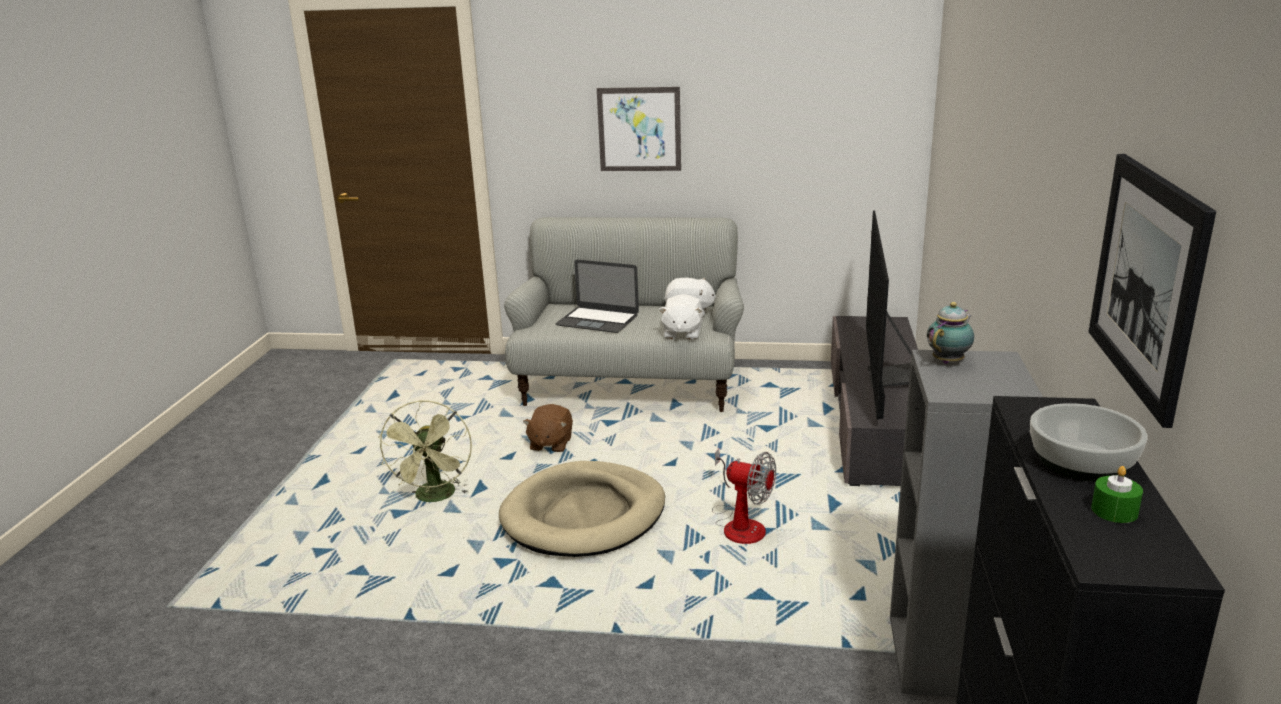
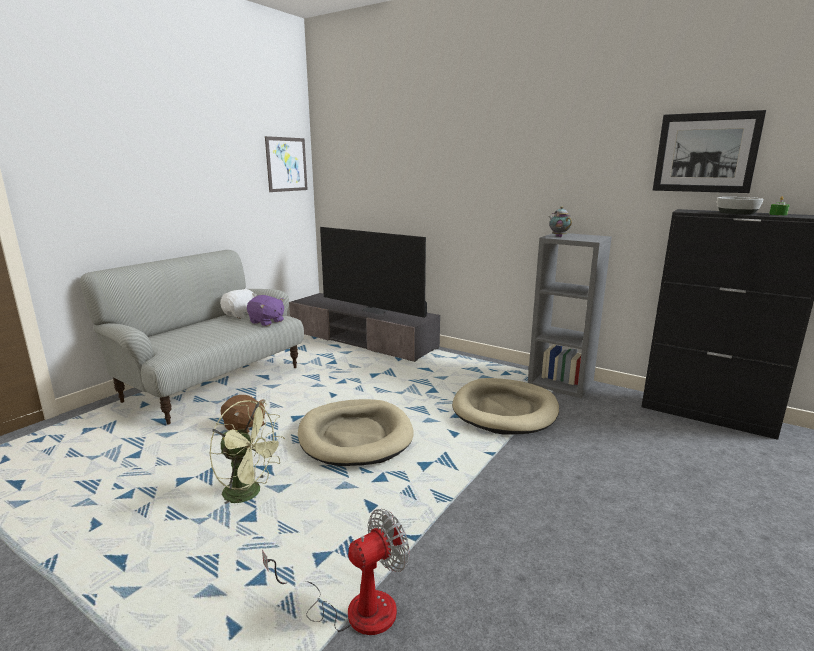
camera: 65 degrees left, 5 degrees down
laptop [556,260,639,333] -> none
picture [597,87,681,171] -> picture moved to [265,136,308,192]
white plush toy [659,294,703,340] -> purple plush toy [247,295,284,326]
fan [712,449,776,544] -> fan moved to [262,509,410,635]
none -> beige dog bed [452,378,559,435]

